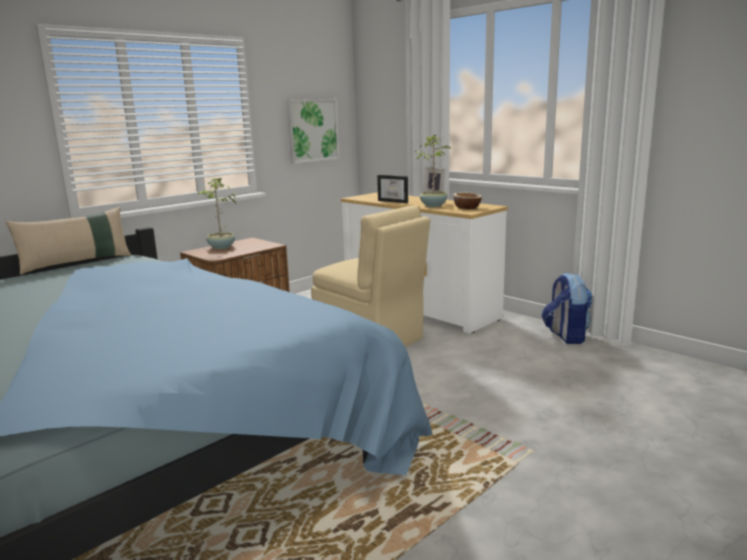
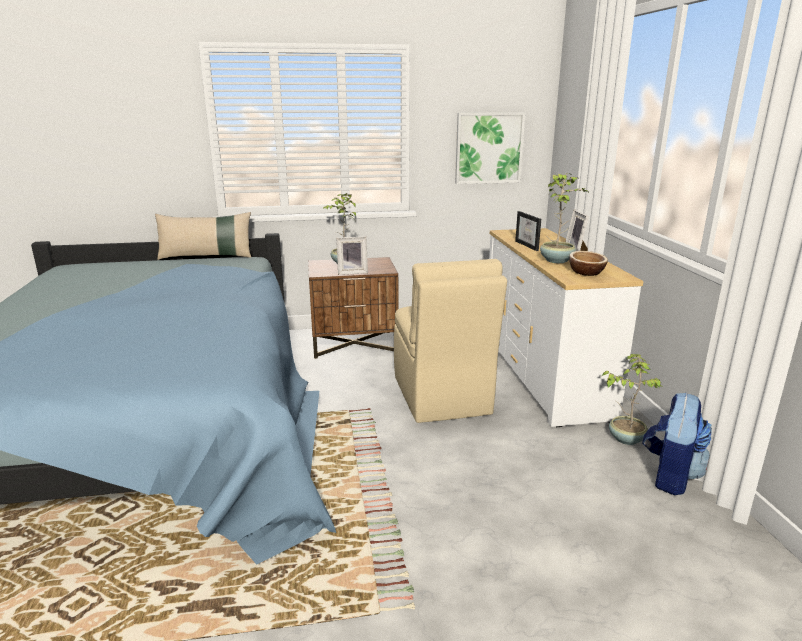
camera: 35 degrees right, 5 degrees up
none -> picture frame [336,236,368,275]
none -> potted plant [602,354,664,445]

